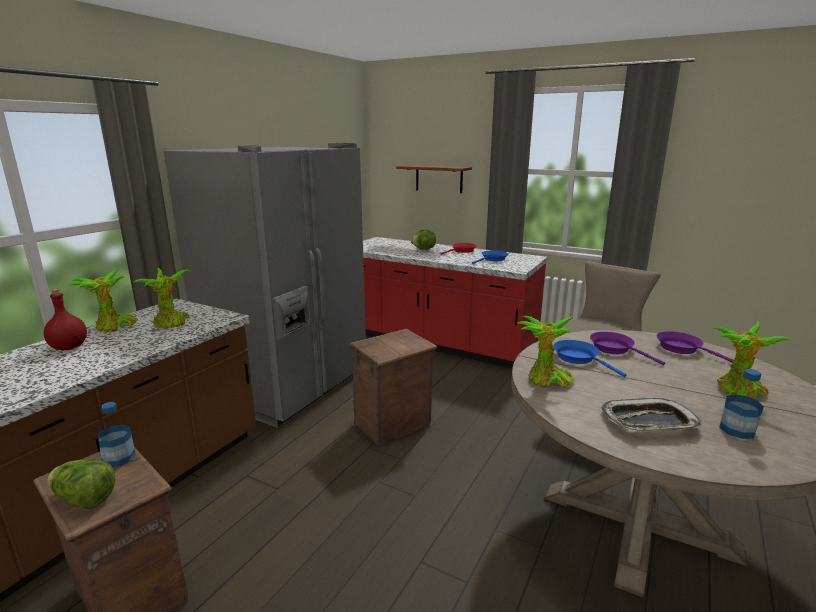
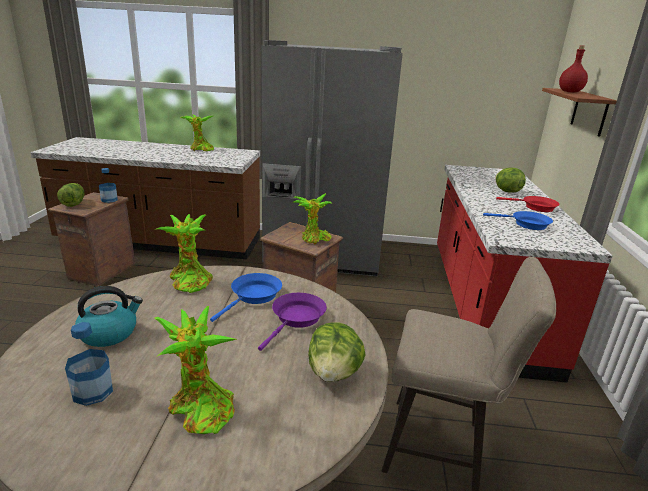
camera: 65 degrees right, 5 degrees up
red bottle [43,289,87,350] -> red bottle moved to [559,45,588,92]
potted plant [133,268,190,328] -> potted plant moved to [293,193,333,244]
tray [601,398,702,432] -> kettle [75,286,143,347]
purple frying pan [657,331,734,363] -> lettuce [308,322,366,382]

